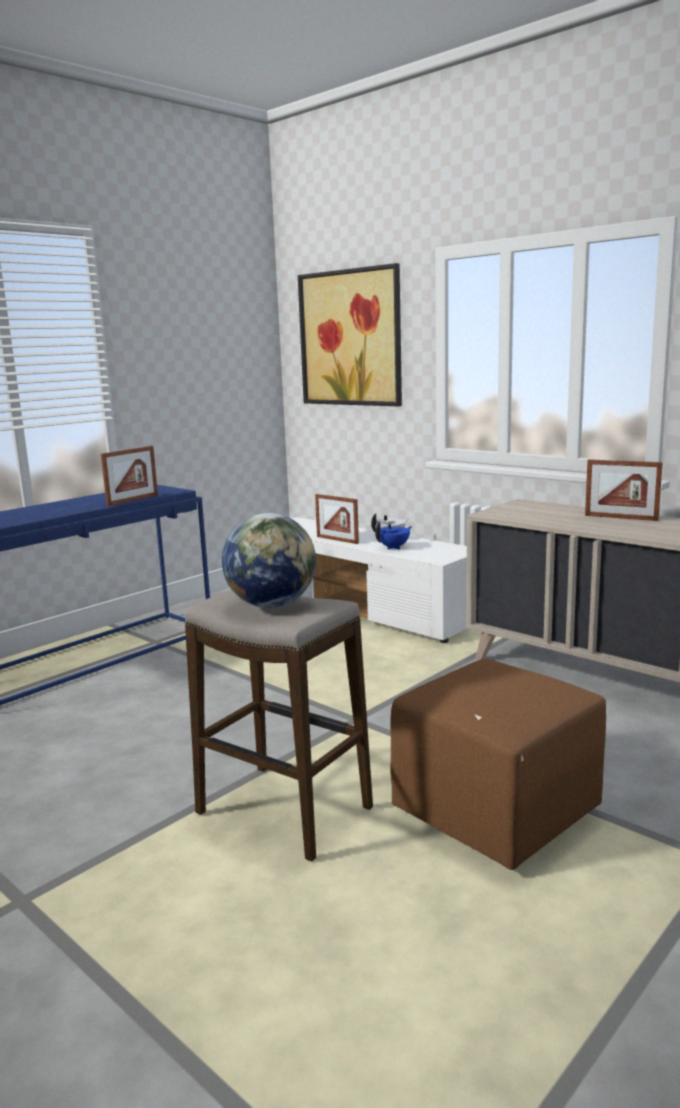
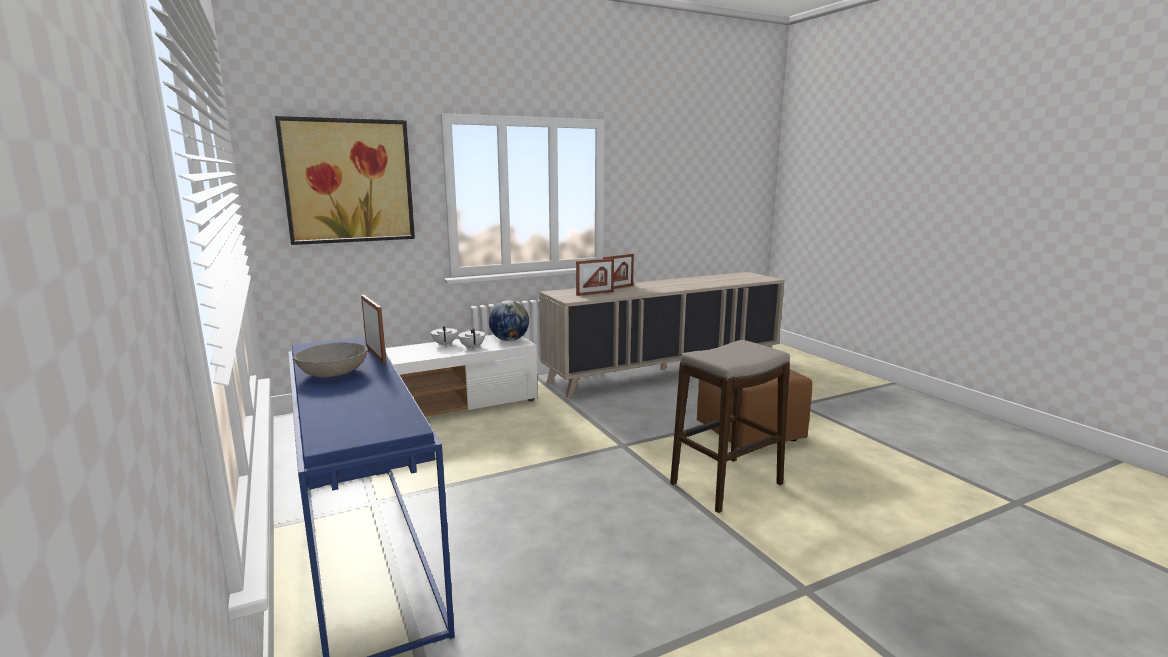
camera: 70 degrees left, 0 degrees up
globe [222,513,316,608] -> globe moved to [489,301,529,341]
picture frame [315,494,359,544] -> picture frame moved to [576,258,614,296]
blue teapot [375,522,412,550] -> white teapot [458,329,485,349]
none -> grey bowl [294,342,367,377]

